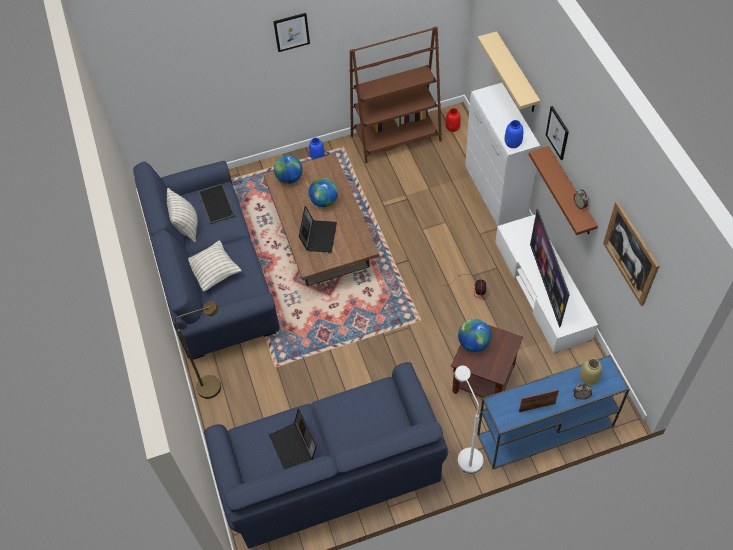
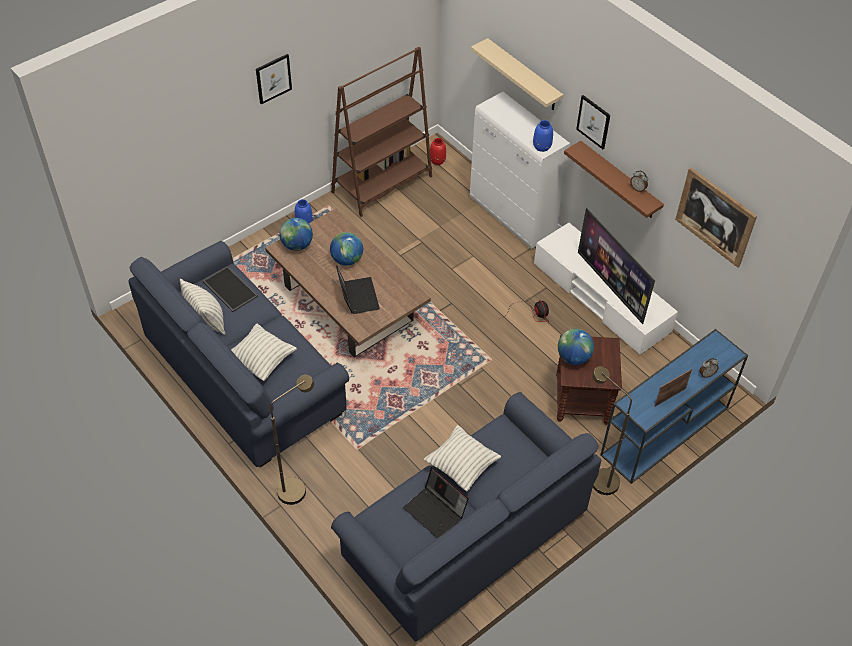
camera: 25 degrees left, 5 degrees down
white floor lamp [455,366,484,473] -> brown floor lamp [592,366,632,495]
beige vase [580,358,602,385] -> none
none -> pillow [424,425,501,491]

